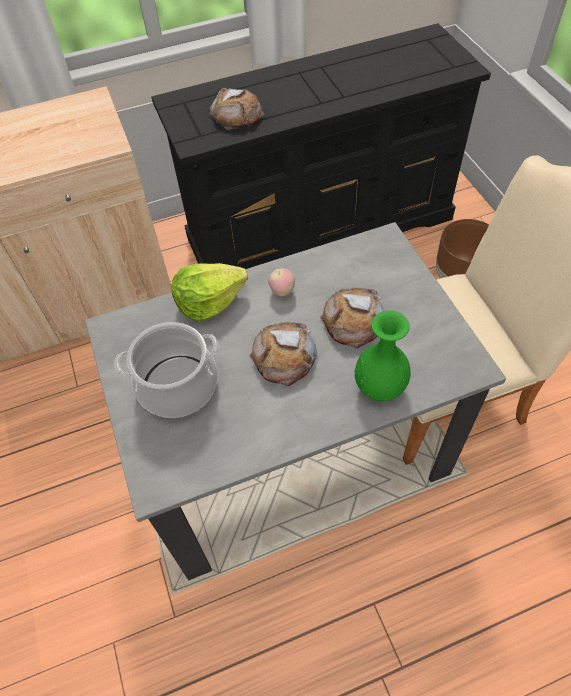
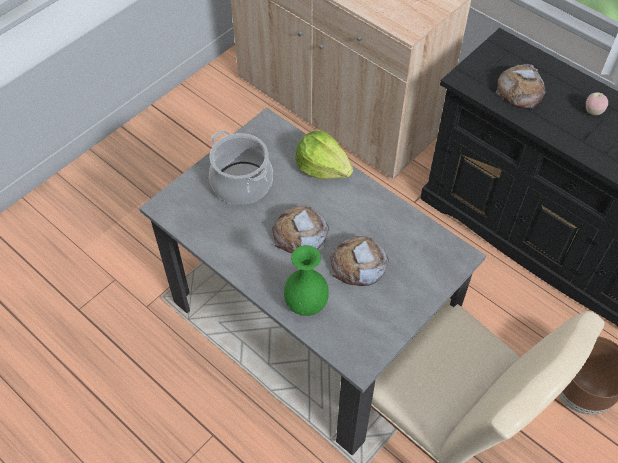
camera: 60 degrees right, 0 degrees up
apple [268,268,295,296] -> apple moved to [586,92,608,115]

